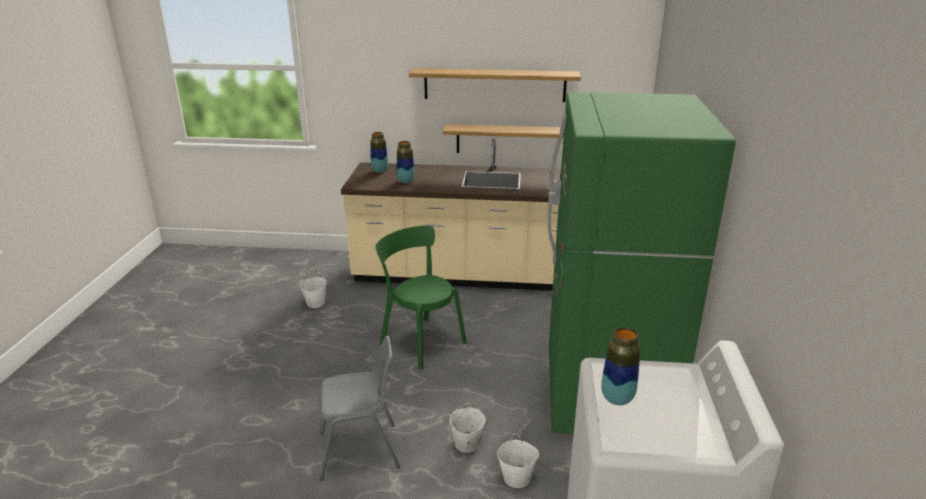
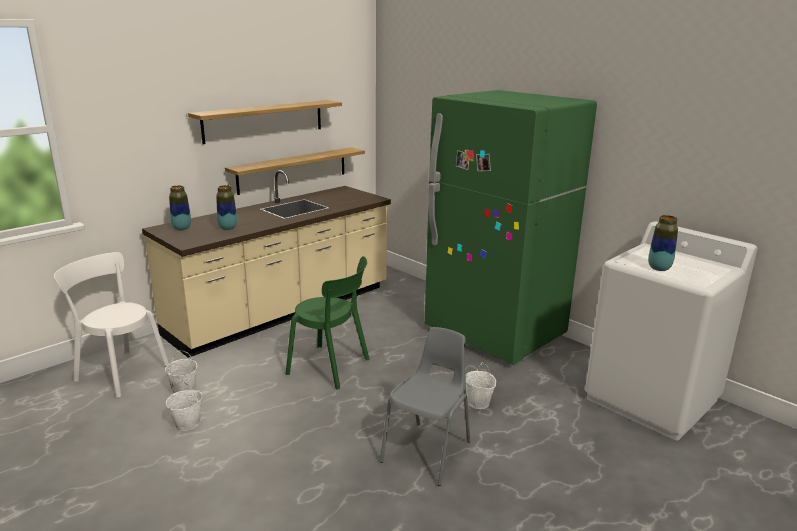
camera: 50 degrees left, 5 degrees down
green chair [375,225,467,370] -> green chair turned 150 degrees counterclockwise [286,256,369,390]
white bucket [497,434,539,488] -> white bucket moved to [166,381,202,431]
none -> white chair [54,252,169,397]

